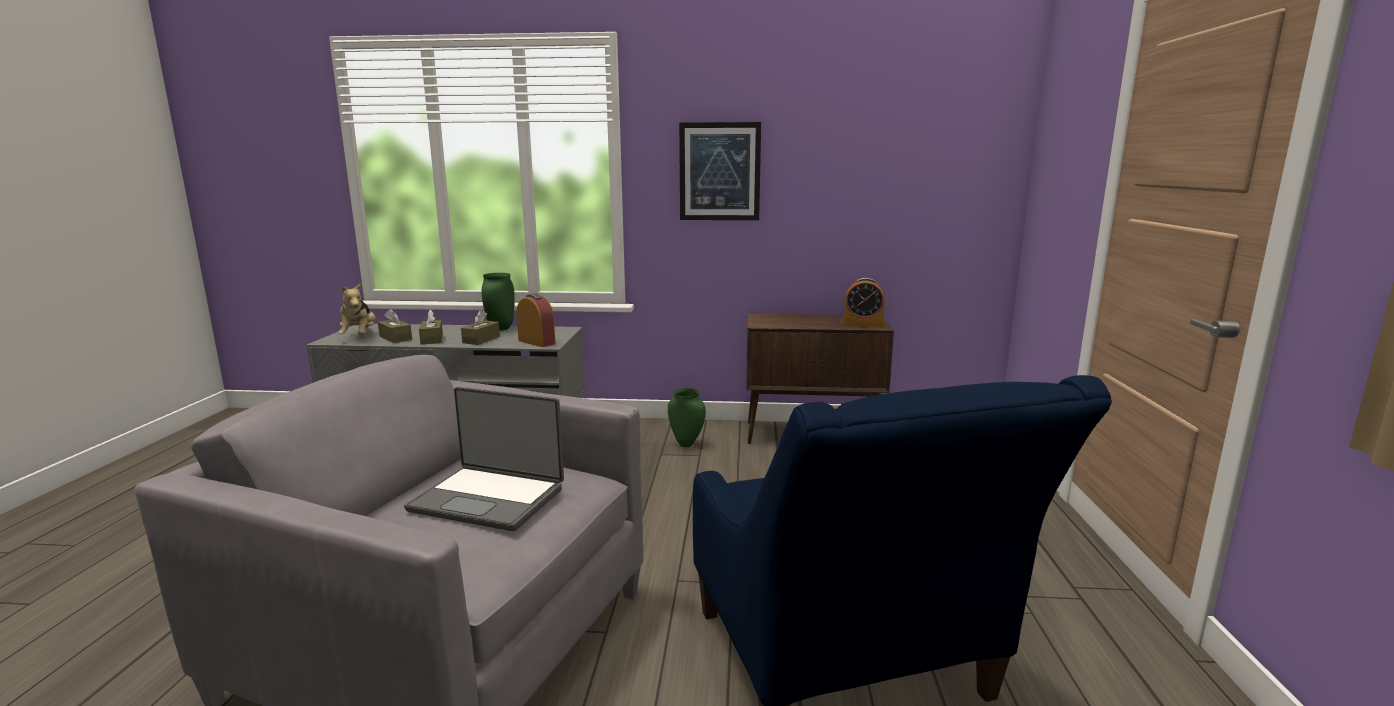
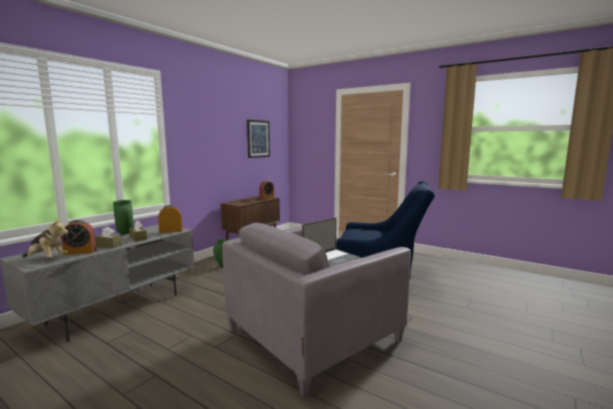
camera: 60 degrees left, 5 degrees down
brown tissue box [378,309,412,343] -> alarm clock [61,220,97,255]
picture [679,122,761,220] -> picture moved to [247,120,270,158]

